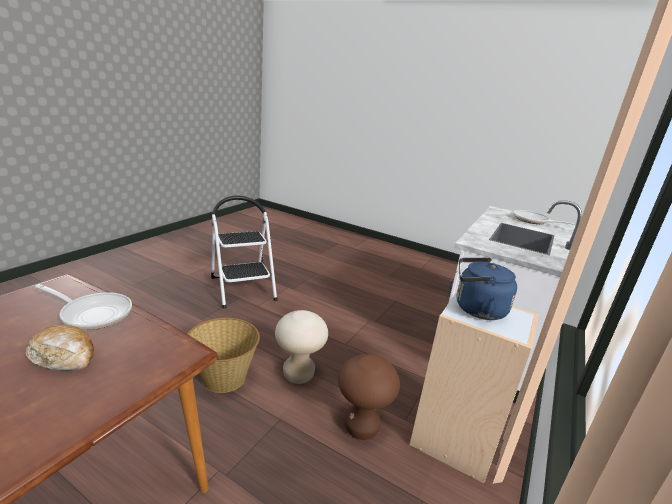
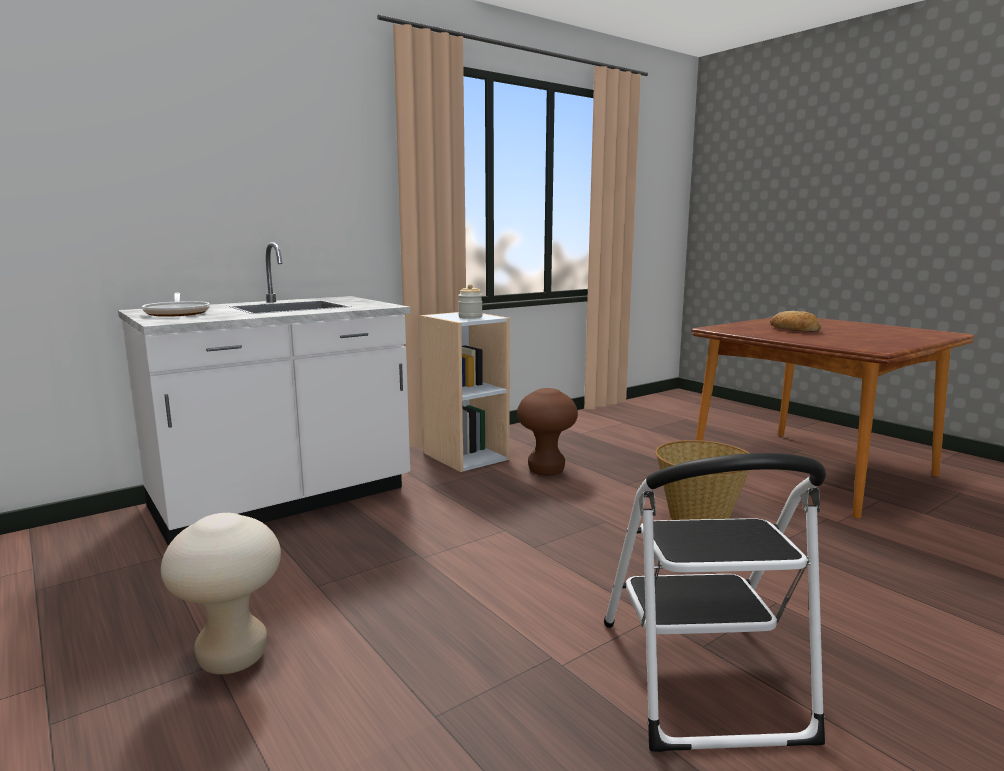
camera: 155 degrees left, 10 degrees down
frying pan [35,284,132,330] -> none
beige stool [275,310,328,384] -> beige stool moved to [161,513,281,674]
blue kettle [457,258,517,320] -> jar [458,284,483,319]

